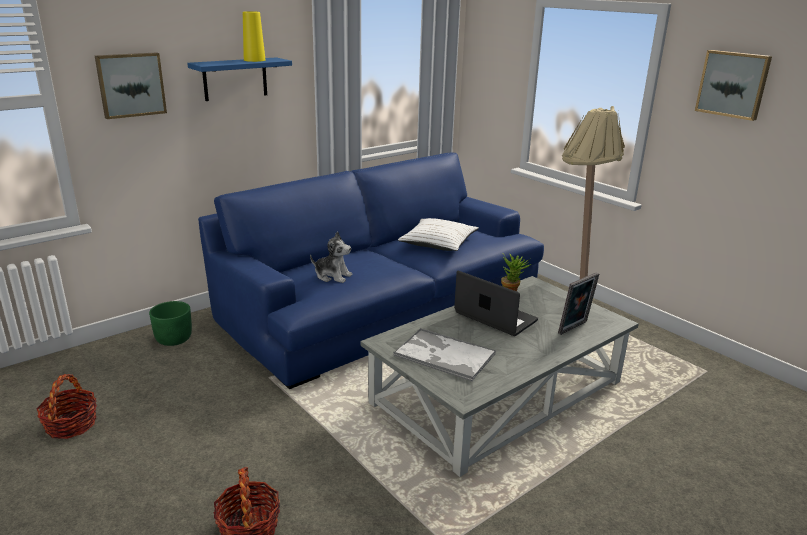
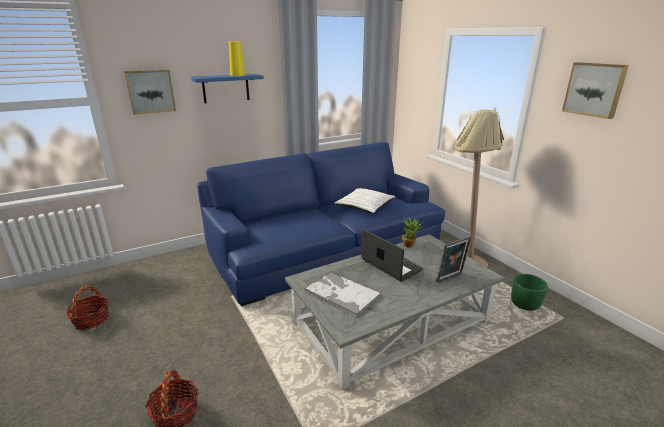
camera: 10 degrees right, 0 degrees up
green planter [149,301,192,346] -> green planter moved to [511,274,548,311]
plush toy [310,231,352,283] -> none

